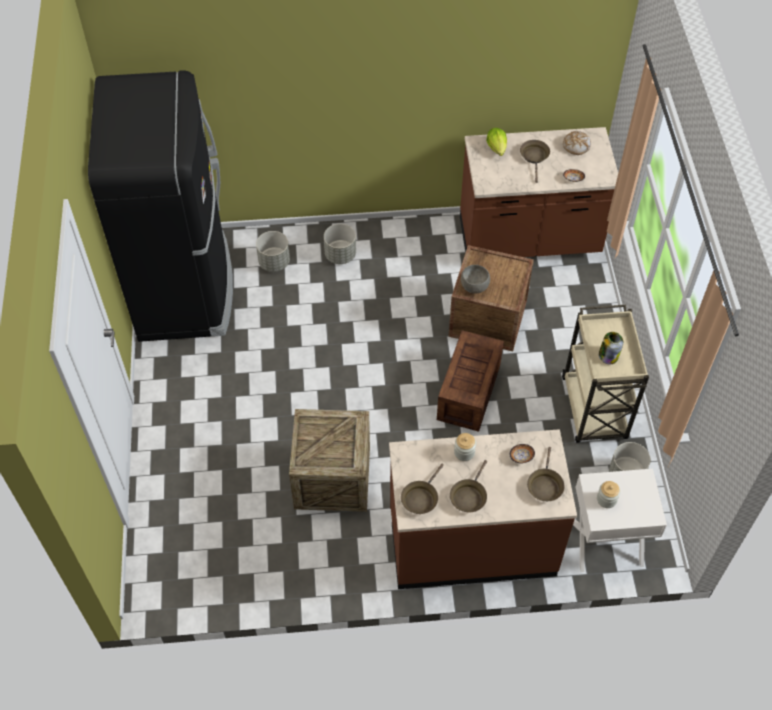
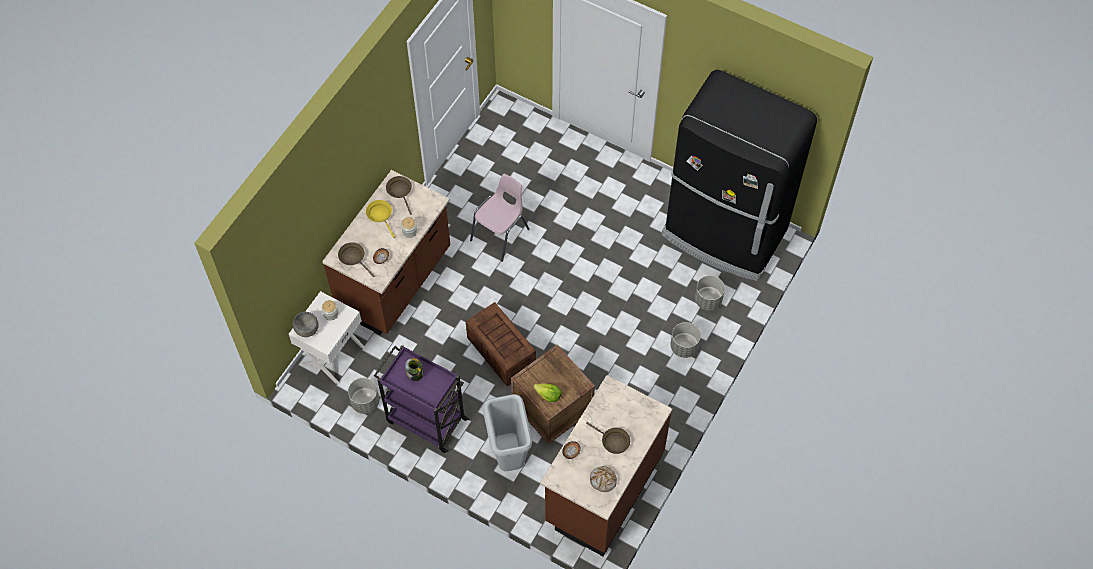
camera: 125 degrees right, 5 degrees up
crate [289,409,370,512] -> pink chair [470,174,530,262]
brown frying pan [450,460,487,513] -> yellow frying pan [366,200,395,238]
grey bowl [461,265,490,294] -> grey bowl moved to [293,312,319,337]
lettuce [486,128,507,156] -> lettuce moved to [533,384,562,402]
beige cart [562,305,649,443] -> purple cart [374,345,469,453]
none -> grey trash can [483,394,532,471]

